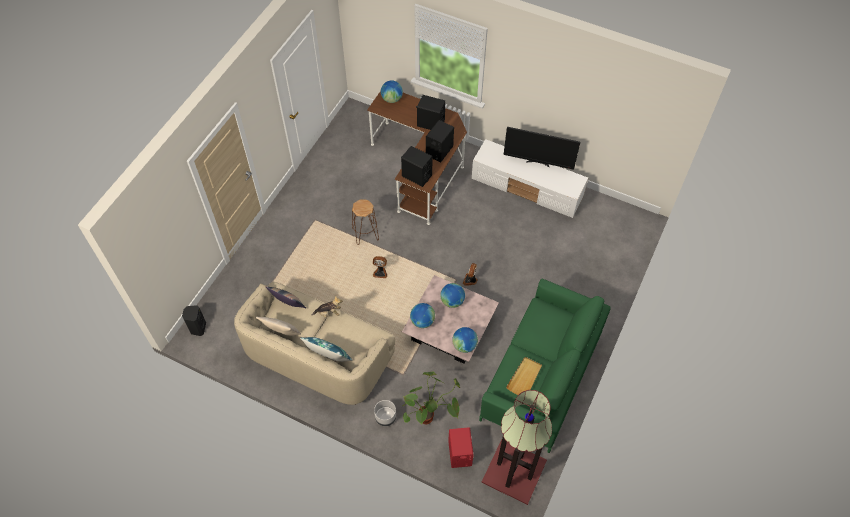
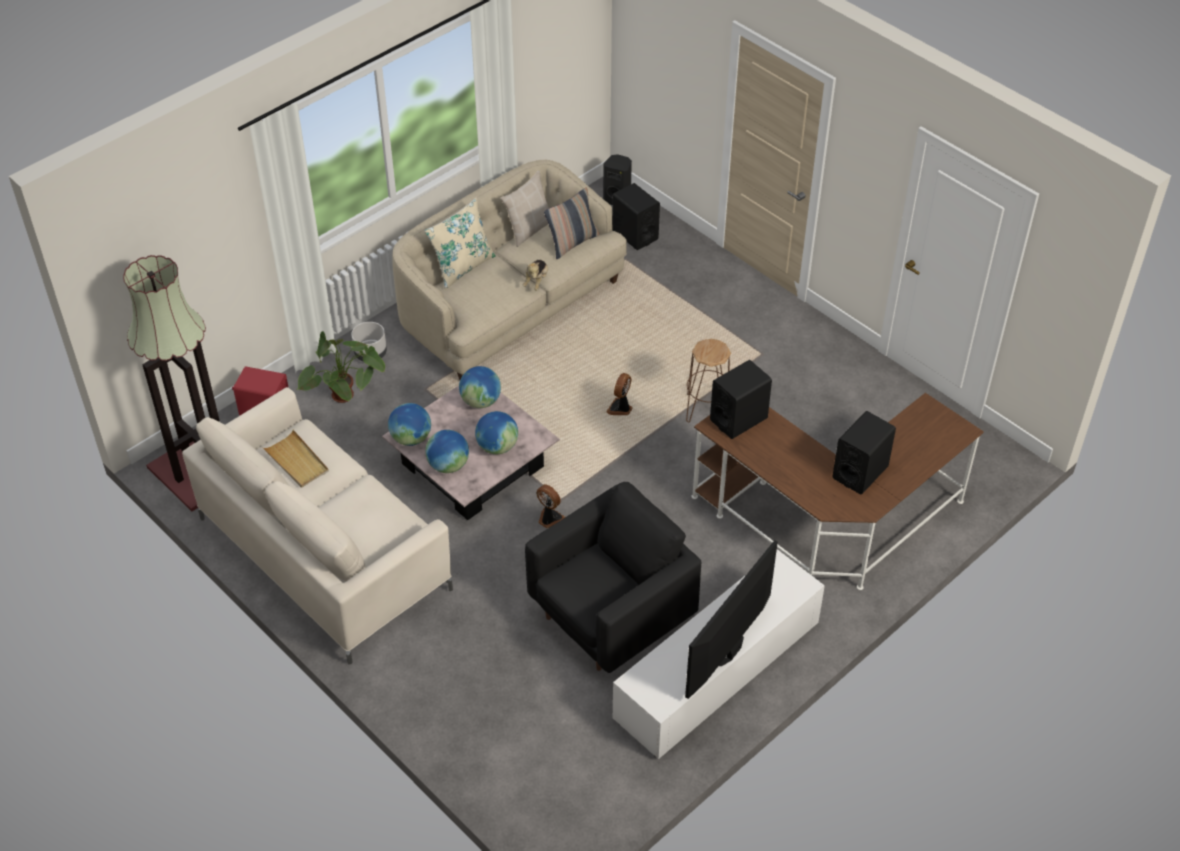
camera: 110 degrees right, 10 degrees down
blue pillow [300,337,353,362] -> beige pillow [425,198,496,289]
globe [381,80,403,103] -> globe moved to [425,430,469,473]
black speaker [426,120,454,162] -> black speaker moved to [612,183,660,250]
green sofa [479,279,611,453] -> beige sofa [182,387,453,665]
none -> black armchair [525,482,701,673]

